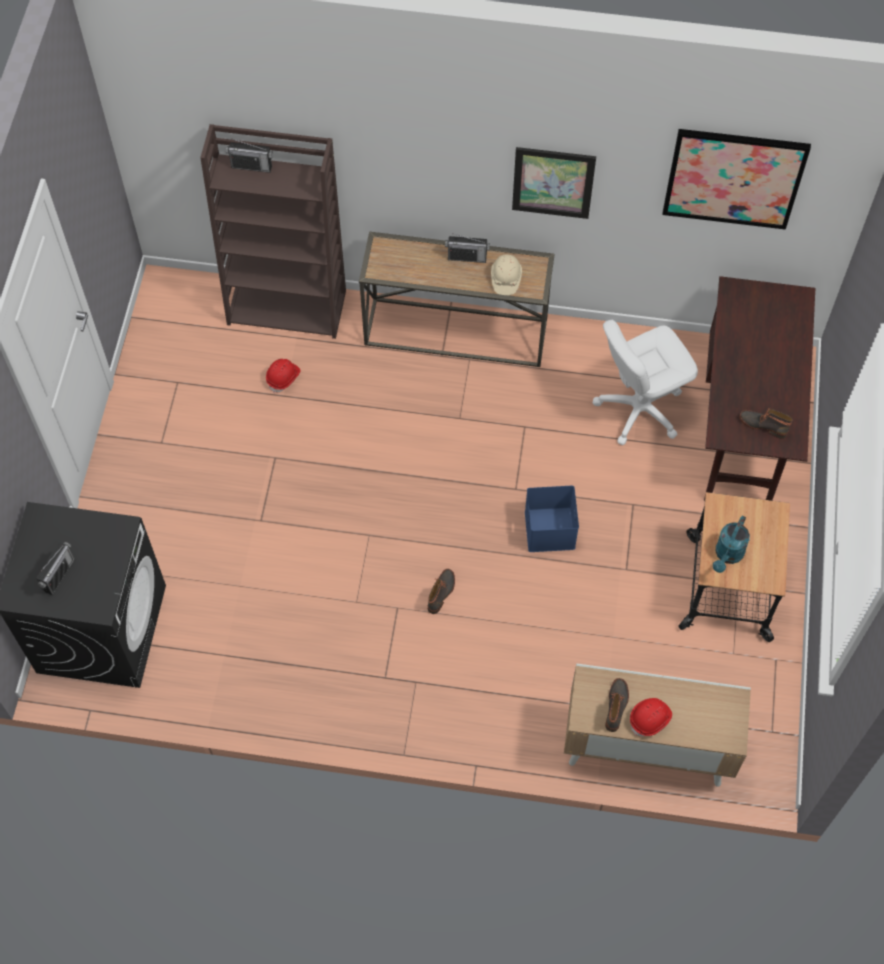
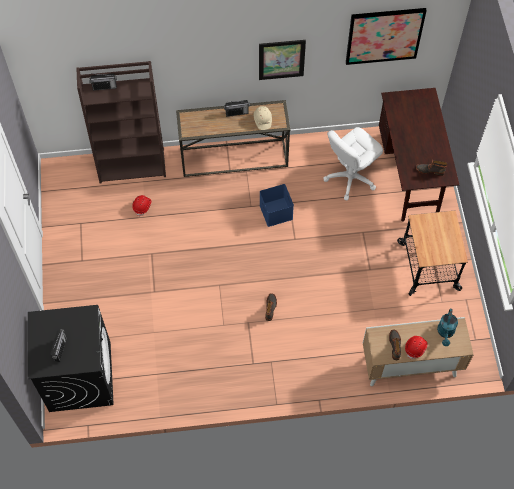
camera: 15 degrees left, 0 degrees up
blue storage box [525,486,579,552] -> blue storage box moved to [260,184,294,227]
turquoise watering can [713,516,750,573] -> turquoise watering can moved to [437,309,458,346]

